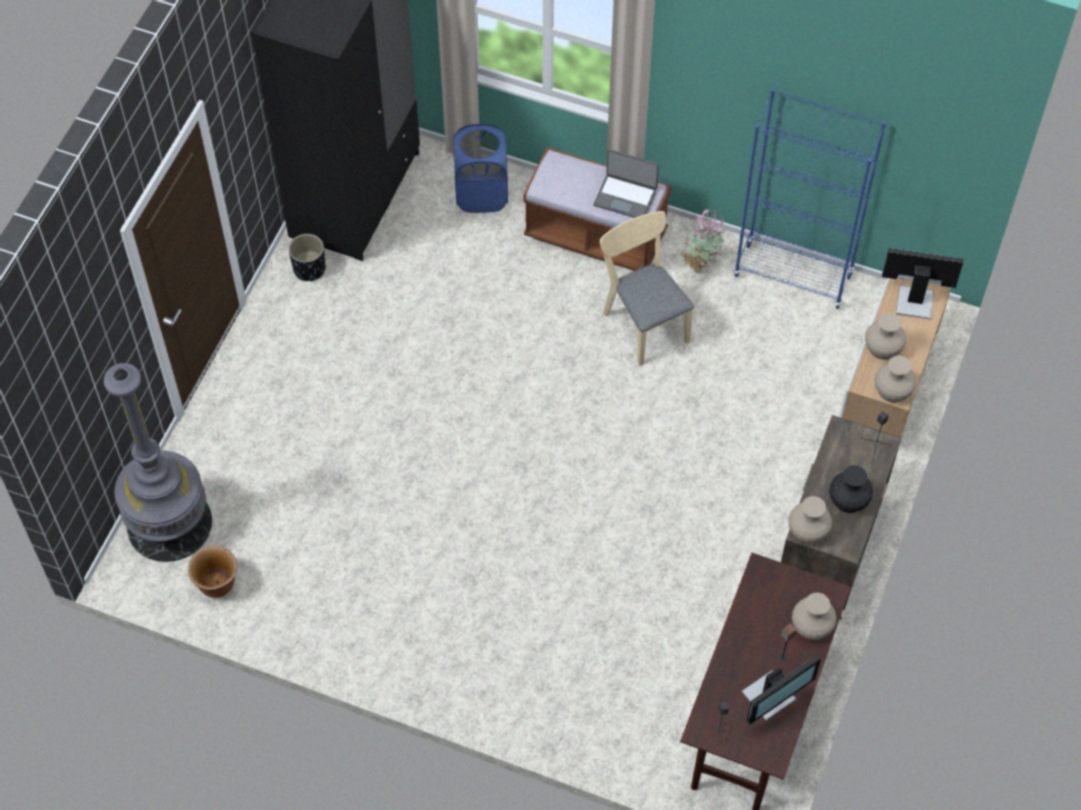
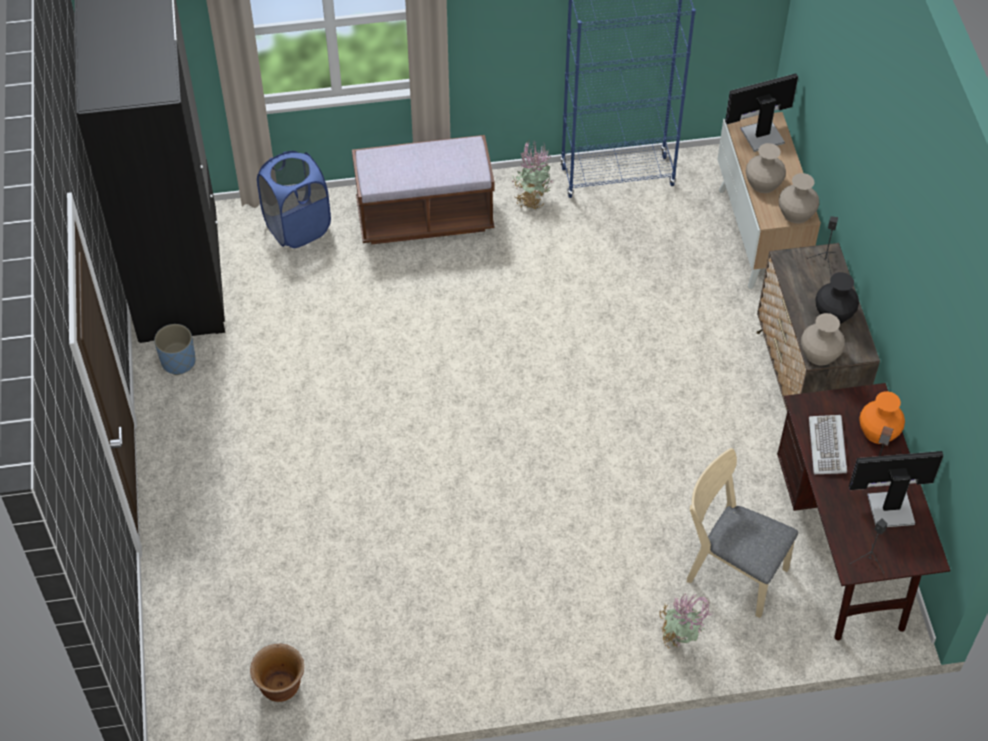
camera: 30 degrees left, 5 degrees down
grey floor lamp [104,363,212,562] -> none
black planter [289,234,326,281] -> blue planter [154,324,196,375]
laptop [594,149,659,218] -> none
beige chair [600,211,694,366] -> beige chair moved to [687,448,798,618]
monitor [742,655,821,725] -> monitor turned 120 degrees counterclockwise [849,451,943,527]
beige vase [792,592,837,640] -> orange vase [859,391,905,444]
none -> potted plant [659,593,712,649]
none -> keyboard [809,415,847,474]

